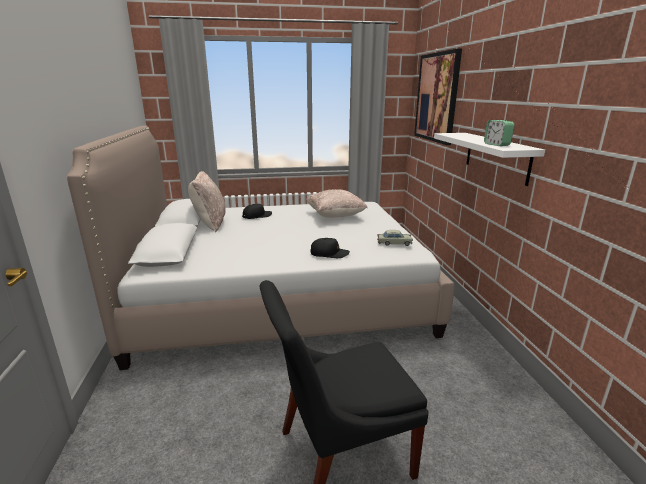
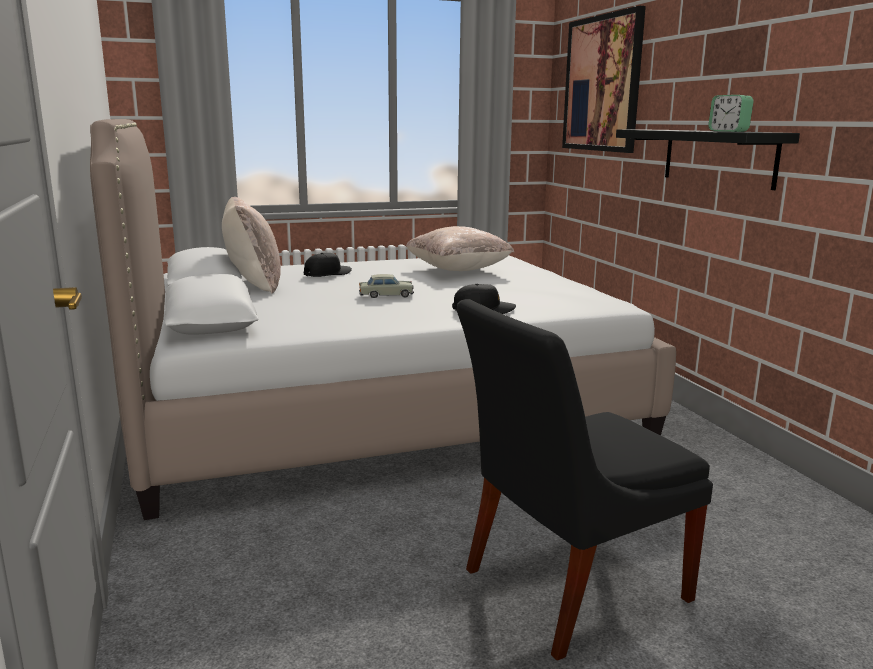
camera: 10 degrees left, 5 degrees down
beige toy car [377,230,413,246] -> beige toy car moved to [359,274,414,298]
white shelf [434,133,545,186] -> black shelf [616,129,800,190]

